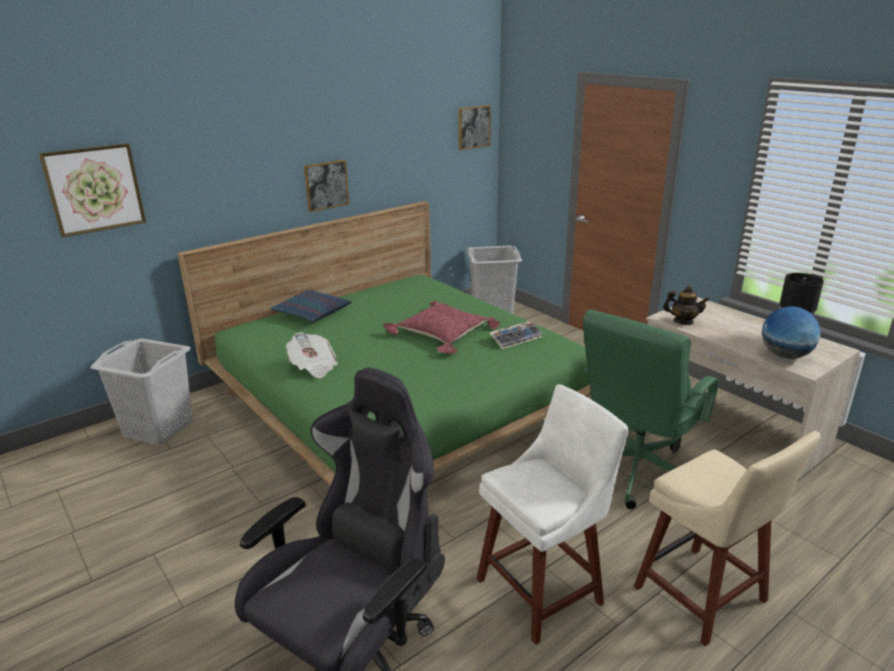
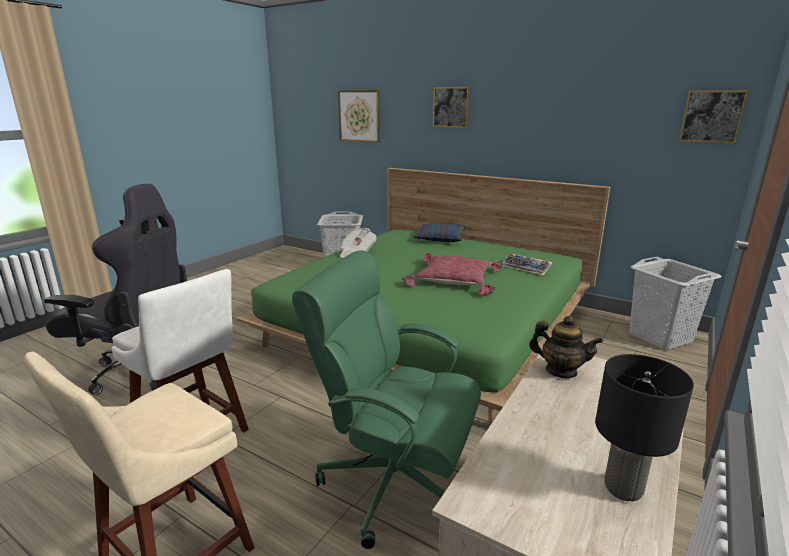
camera: 70 degrees right, 5 degrees down
picture [304,159,349,212] -> picture moved to [433,87,470,128]
keyboard [489,321,543,349] -> keyboard moved to [502,253,553,275]
teapot [663,286,710,325] -> teapot turned 60 degrees counterclockwise [529,316,603,378]
globe [762,306,821,359] -> none

